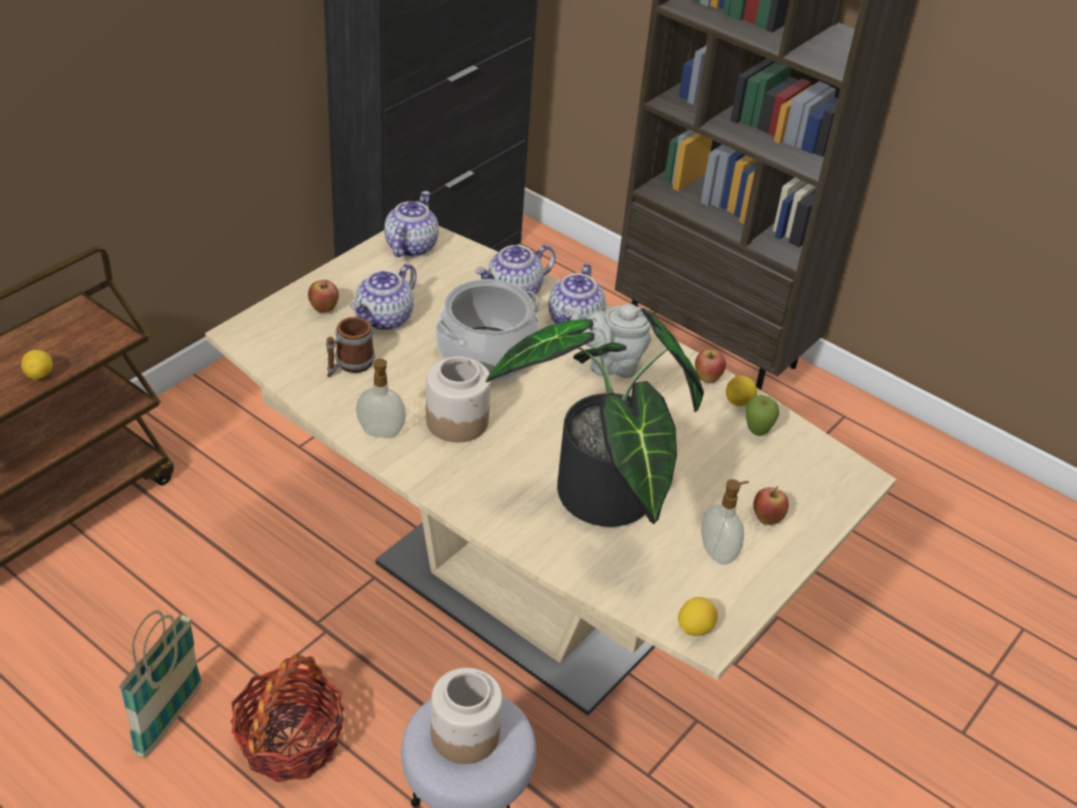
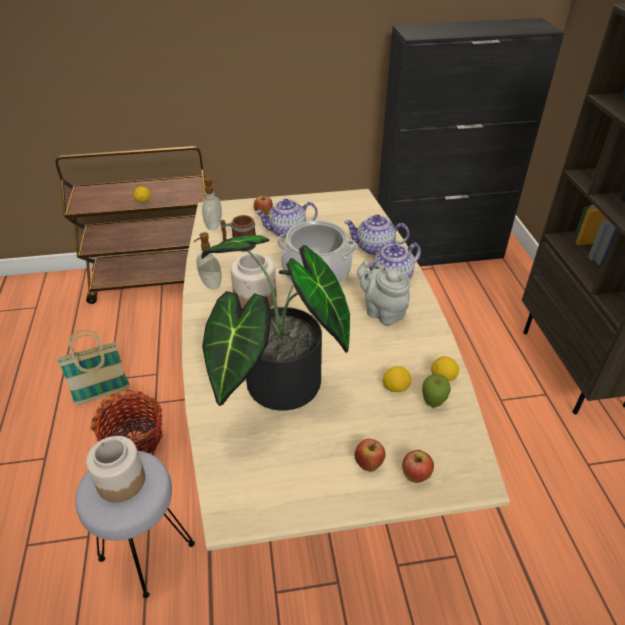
camera: 45 degrees right, 0 degrees up
teapot [384,191,439,257] -> none
lemon [678,597,718,636] -> lemon moved to [382,366,411,392]
apple [695,349,726,383] -> apple moved to [402,450,434,483]
soap dispenser [701,479,749,565] -> soap dispenser moved to [202,177,222,230]

